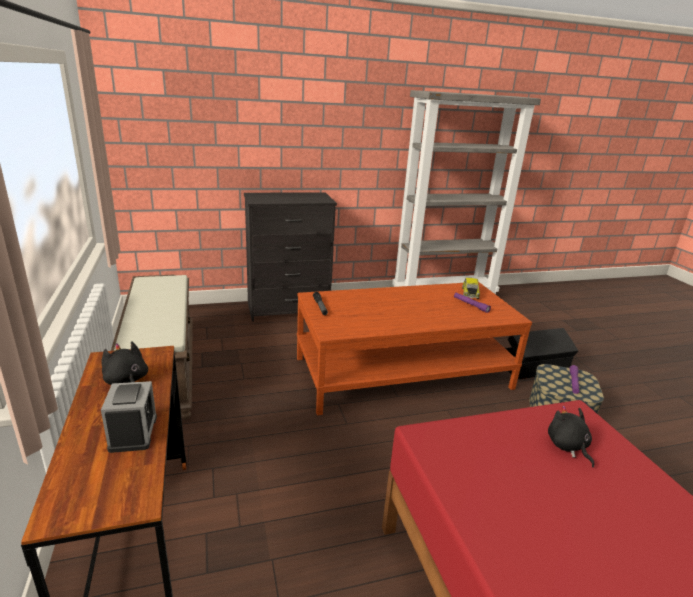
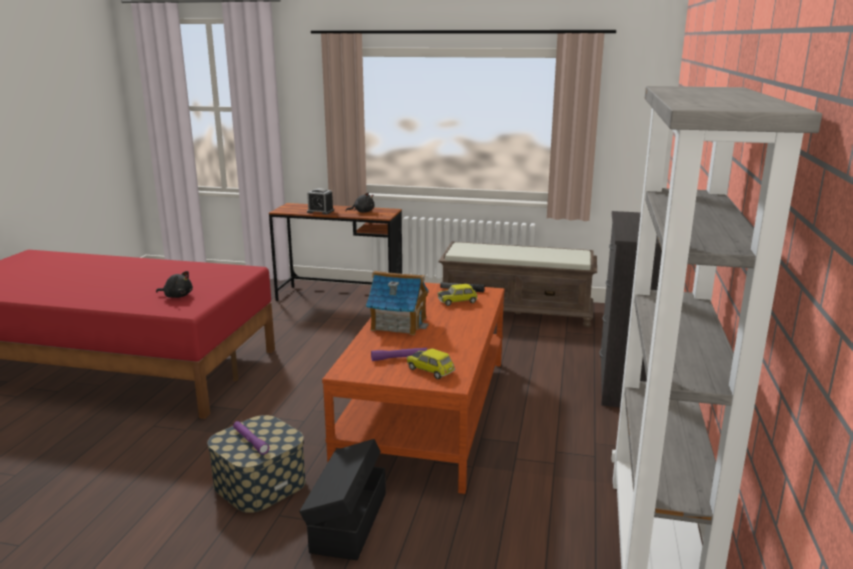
camera: 120 degrees right, 5 degrees down
none -> toy house [366,271,429,335]
none -> toy car [437,284,477,306]

